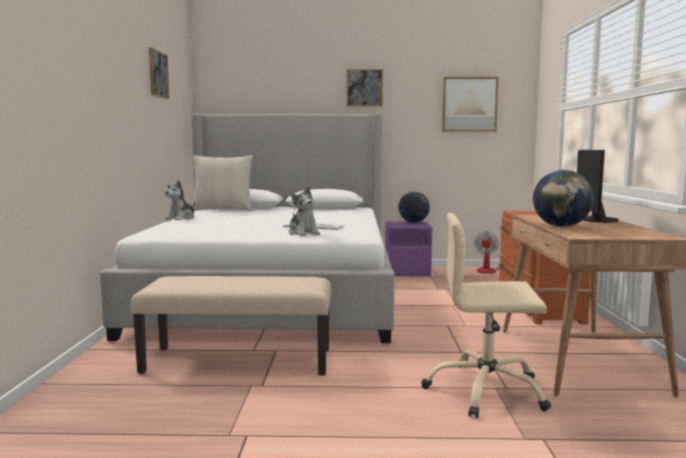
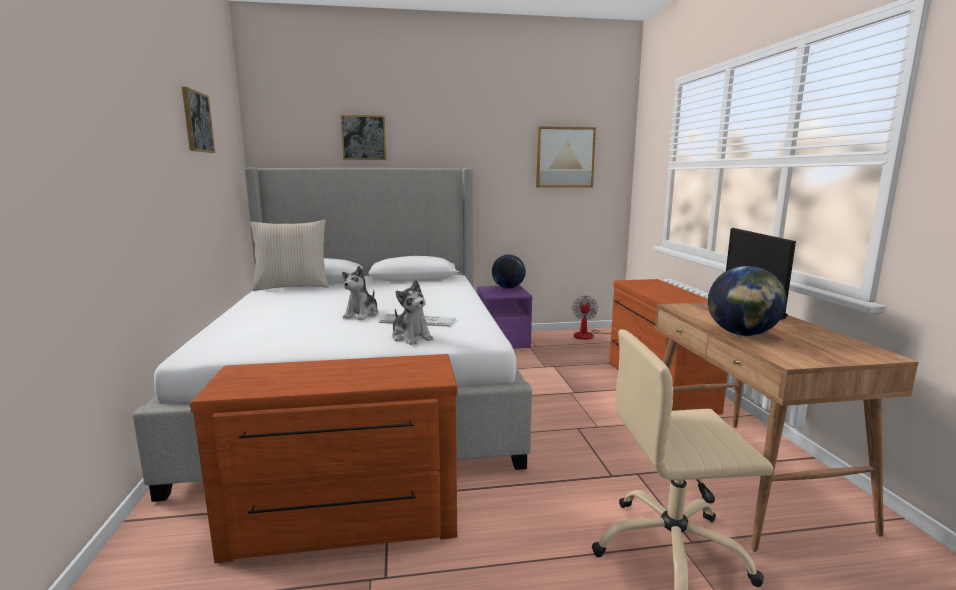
camera: 10 degrees left, 5 degrees up
beige bench [130,276,331,375] -> brown dresser [190,354,458,563]
plush toy [165,180,195,220] -> plush toy moved to [342,266,379,320]
picture [346,69,383,107] -> picture moved to [341,115,387,160]

